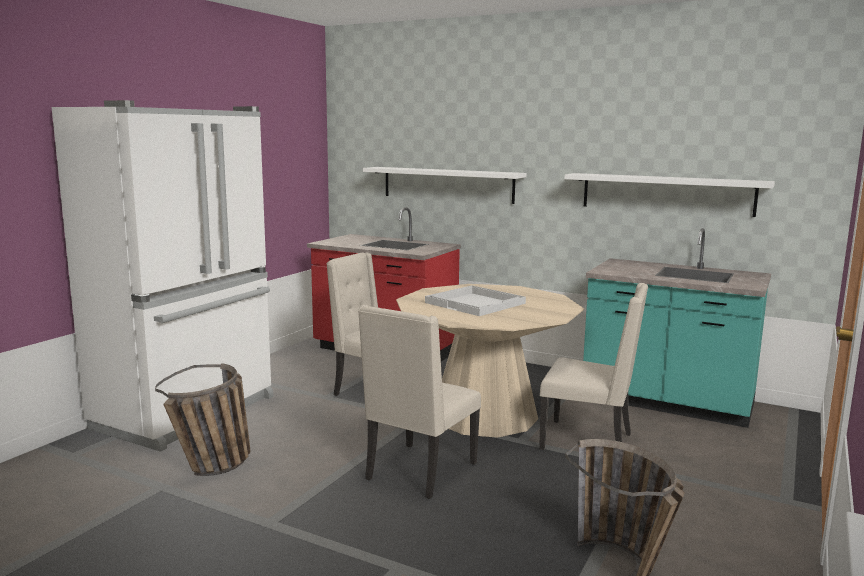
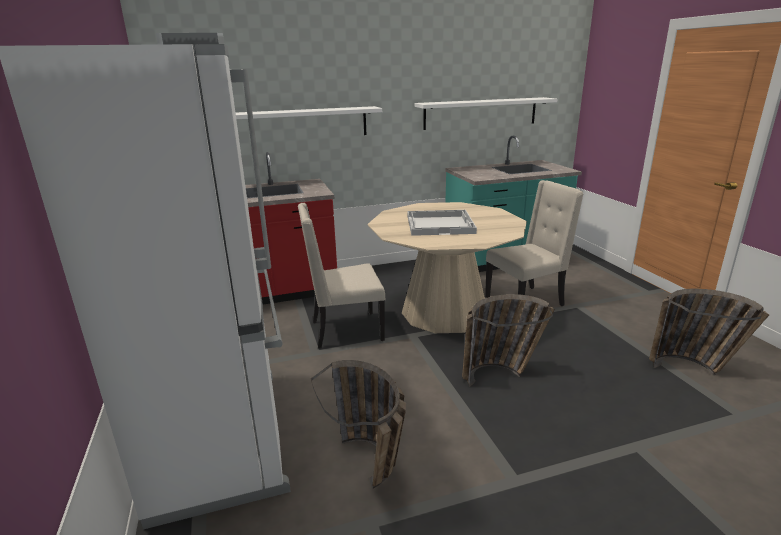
camera: 45 degrees left, 10 degrees up
beige chair [358,305,481,499] -> basket [462,294,555,386]

